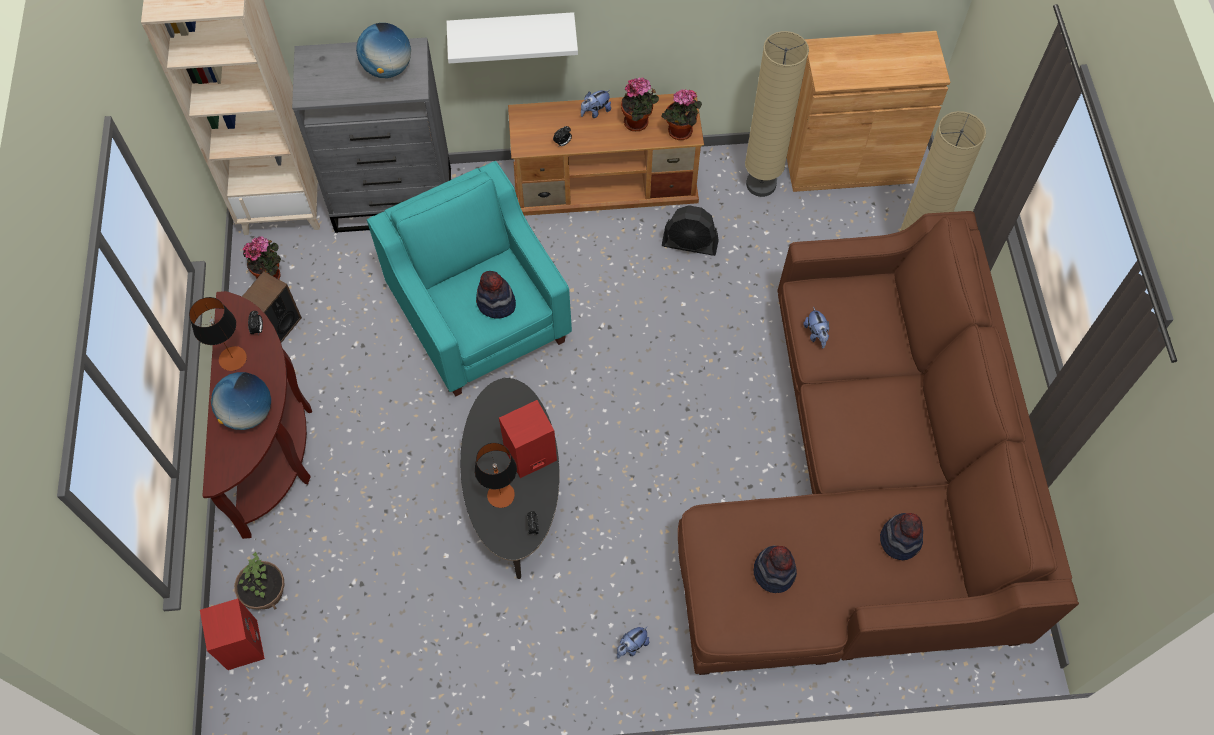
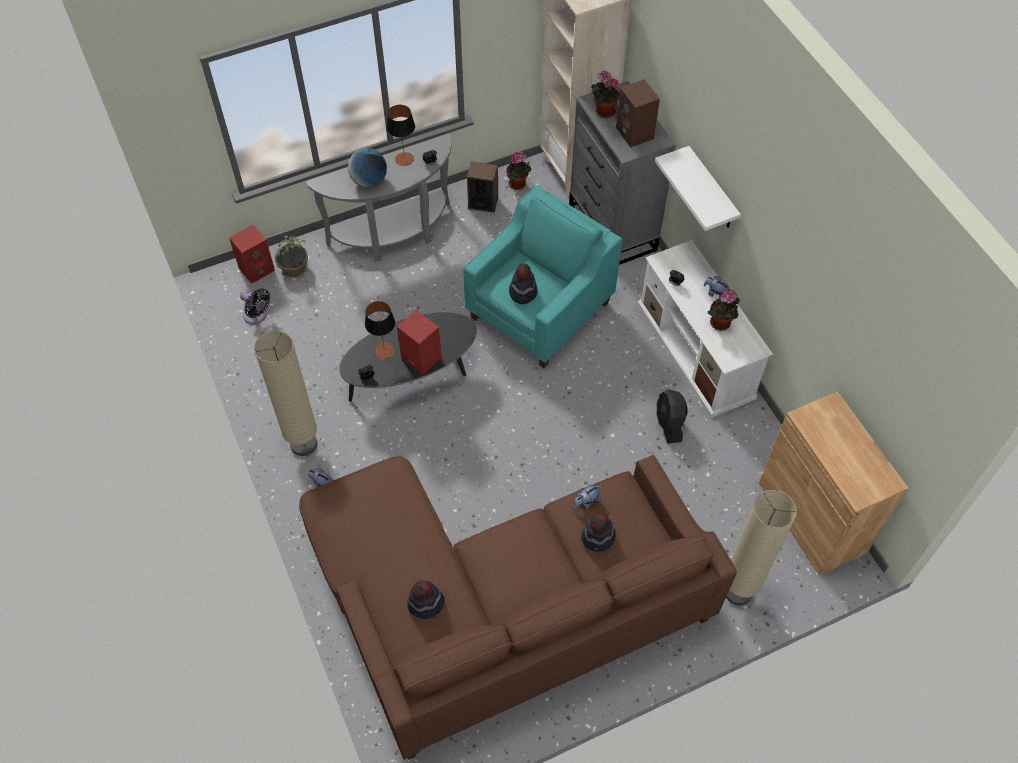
camera: 70 degrees right, 5 degrees down
brown console table [202,291,312,539] -> grey console table [306,134,452,262]
globe [356,23,411,78] -> brown speaker [616,79,660,148]
brown tv stand [508,92,704,216] -> white tv stand [637,240,773,418]
potted plant [661,89,702,140] -> potted plant moved to [591,70,619,118]
beige floor lamp [745,31,809,197] -> beige floor lamp moved to [254,331,317,456]
hat [754,546,797,593] -> hat moved to [581,513,616,552]
none -> black fan [240,288,270,324]

